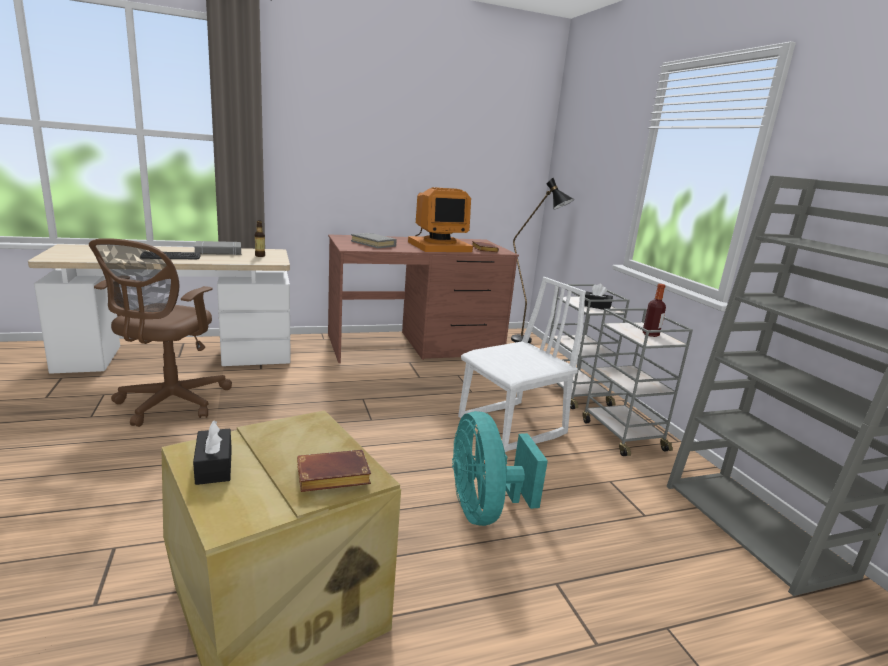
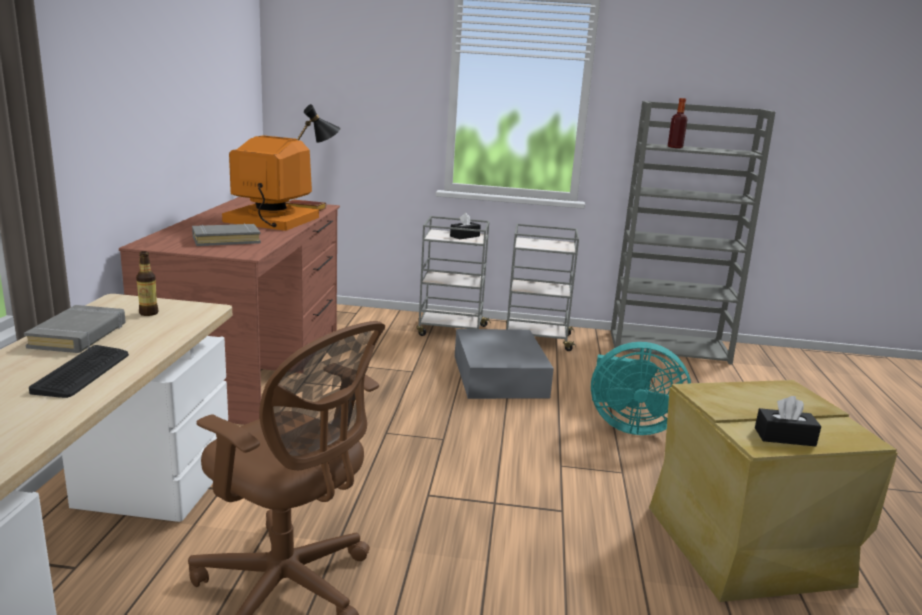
camera: 65 degrees left, 0 degrees up
brown book [297,450,371,492] -> none
monitor [408,187,473,252] -> monitor turned 75 degrees counterclockwise [222,135,319,231]
white chair [458,277,586,452] -> grey storage box [455,329,554,399]
bottle [642,284,666,337] -> bottle moved to [668,98,687,148]

